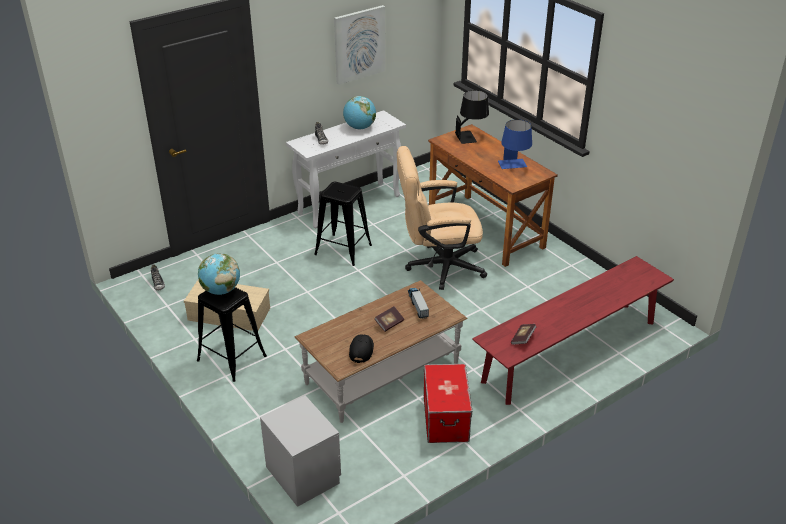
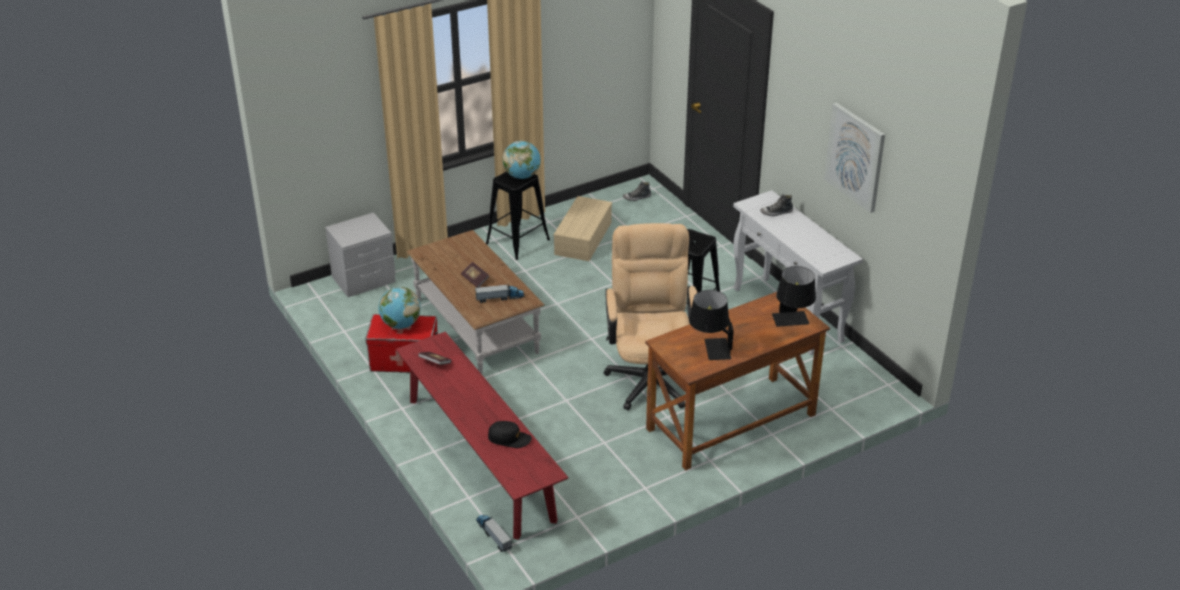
camera: 95 degrees right, 0 degrees up
globe [343,96,376,129] -> globe moved to [379,287,421,329]
black cap [349,335,374,363] -> black cap moved to [488,421,532,448]
blue table lamp [498,119,532,169] -> black table lamp [689,290,734,360]
none -> toy truck [476,515,512,552]

